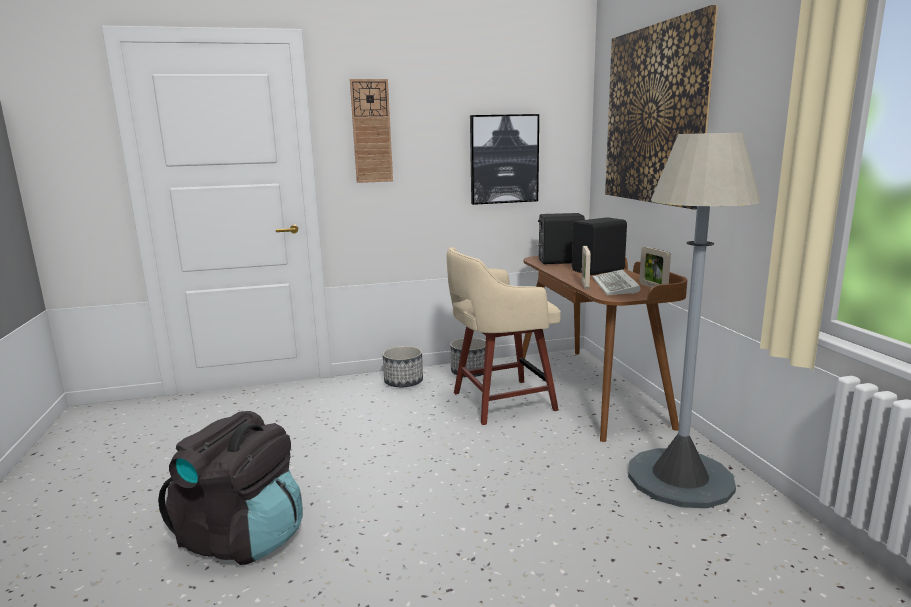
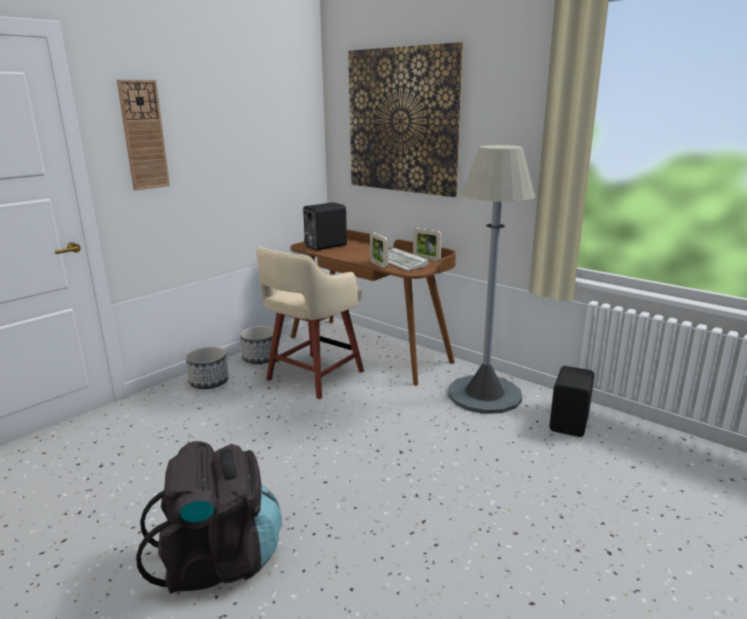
camera: 35 degrees left, 5 degrees up
picture [470,114,539,205] -> none
black speaker [572,217,627,275] -> black speaker moved to [549,366,594,437]

